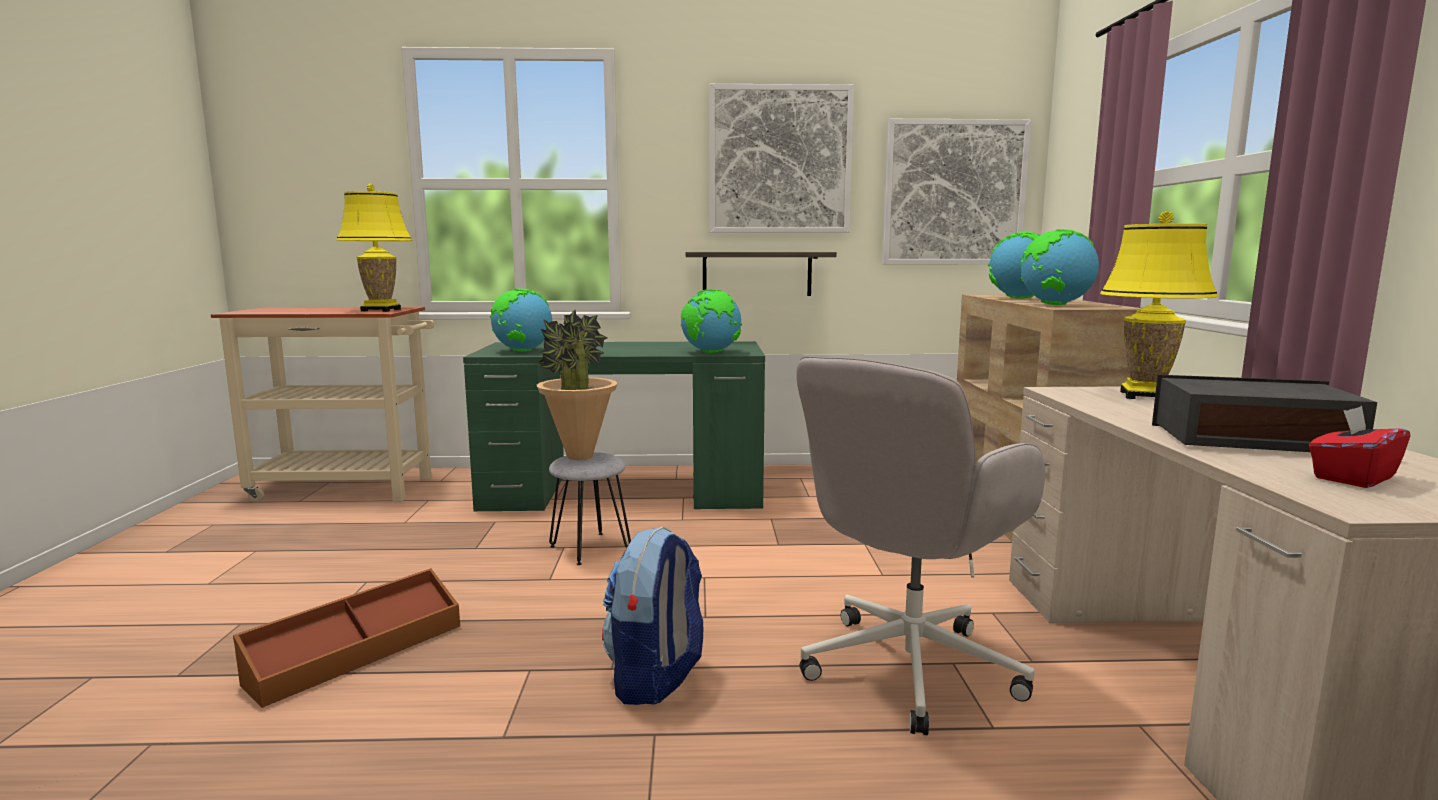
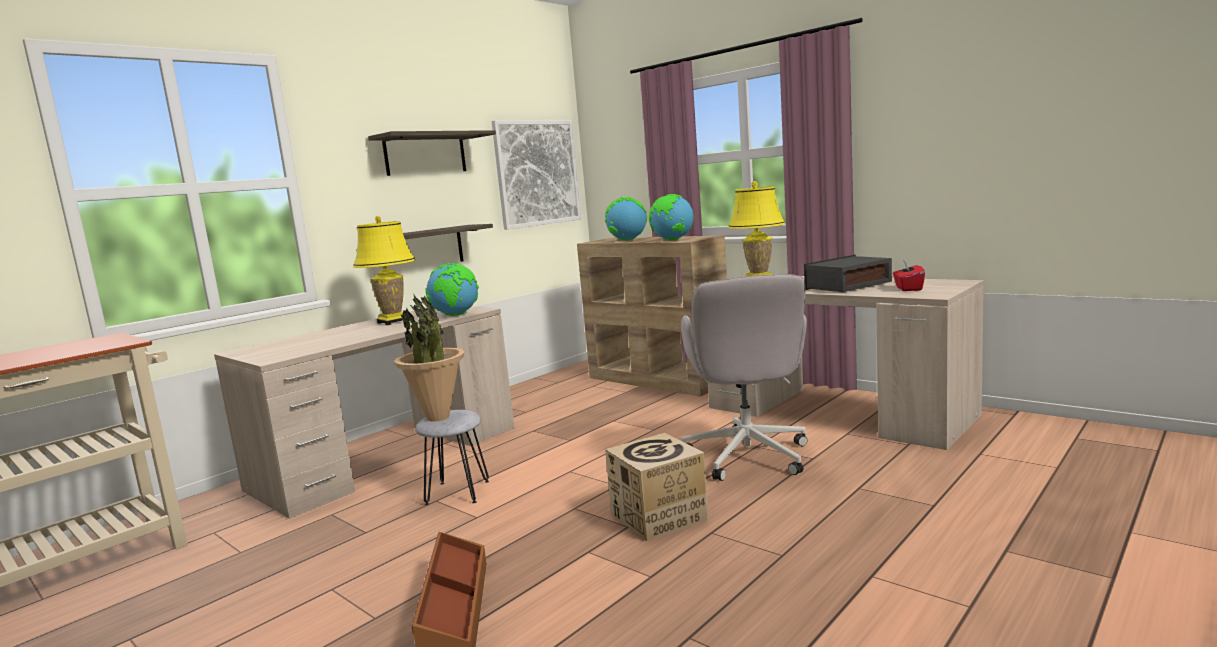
camera: 45 degrees left, 0 degrees up
yellow table lamp [336,184,413,312] -> yellow table lamp moved to [353,216,415,325]
green desk [463,341,765,511] -> beige desk [214,306,514,519]
globe [490,288,552,352] -> none
backpack [602,527,703,705] -> cardboard box [605,433,709,541]
picture [709,84,854,233] -> shelf [368,130,496,176]

